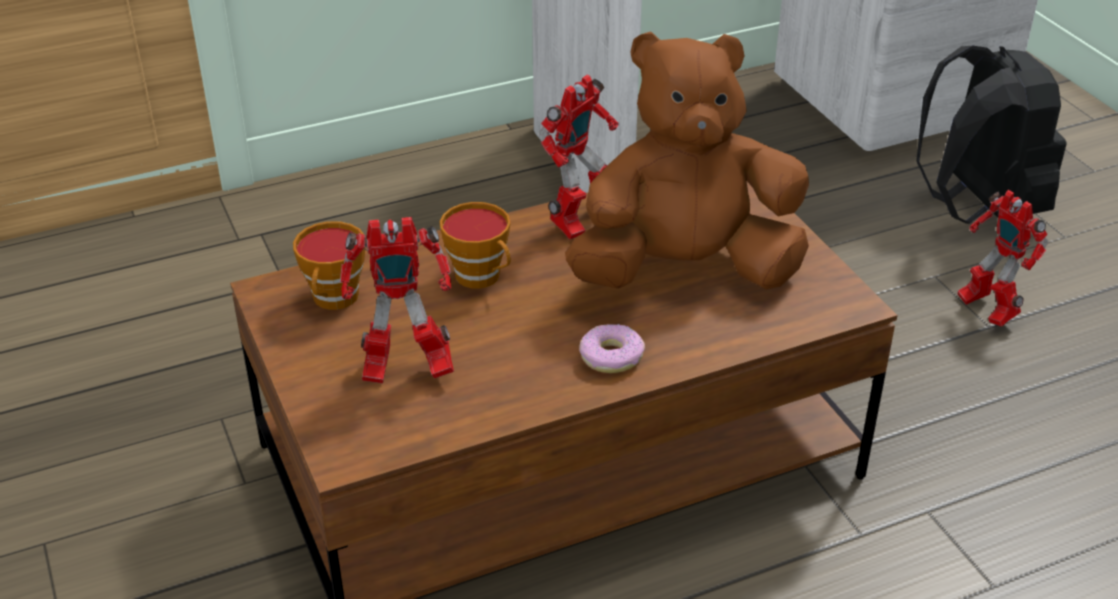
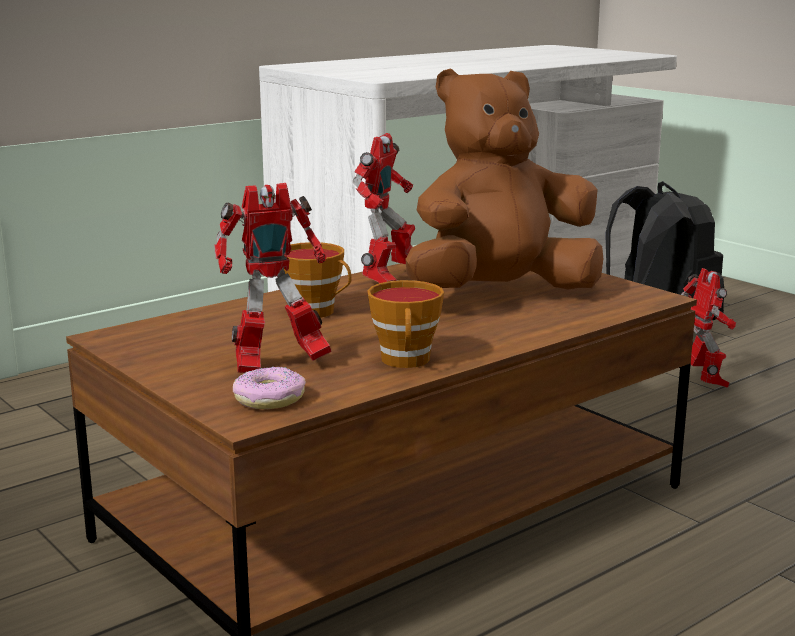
camera: 15 degrees left, 20 degrees down
cup [293,221,366,310] -> cup moved to [367,280,444,368]
donut [579,324,645,373] -> donut moved to [233,367,306,409]
toy robot [958,190,1048,327] -> toy robot turned 150 degrees counterclockwise [681,268,736,388]

